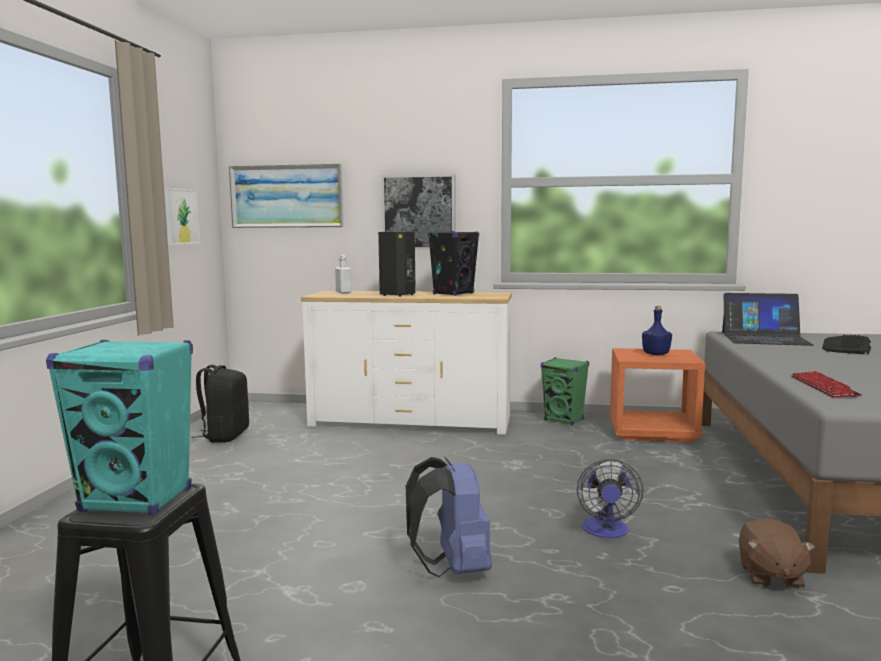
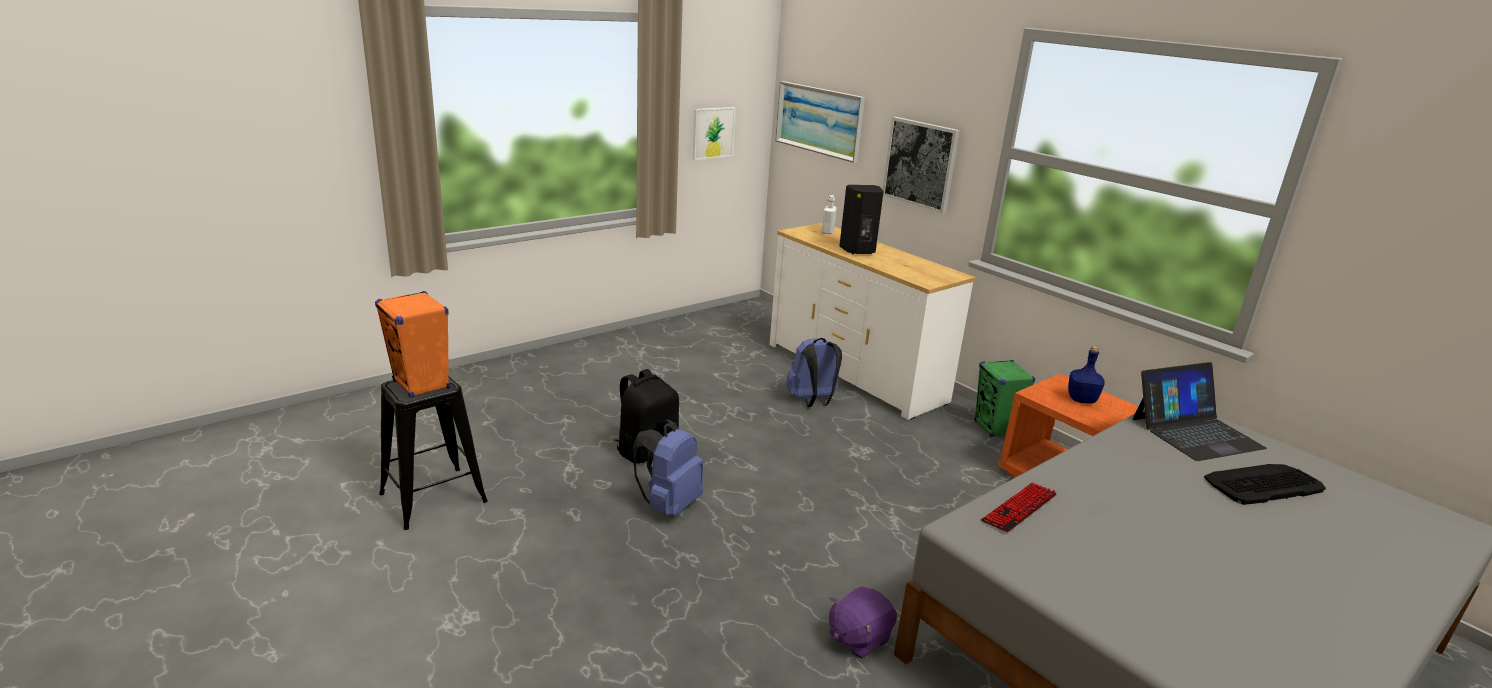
camera: 40 degrees right, 15 degrees up
turquoise speaker [46,340,193,516] -> orange speaker [375,291,450,398]
black backpack [191,365,249,443] -> black backpack moved to [615,369,679,464]
black speaker [428,231,479,296] -> none
fan [577,459,643,538] -> none
laptop [722,293,814,346] -> laptop turned 75 degrees counterclockwise [1133,362,1267,461]
brown plush toy [739,518,815,589] -> purple plush toy [829,586,897,659]
none -> blue backpack [786,338,842,407]

